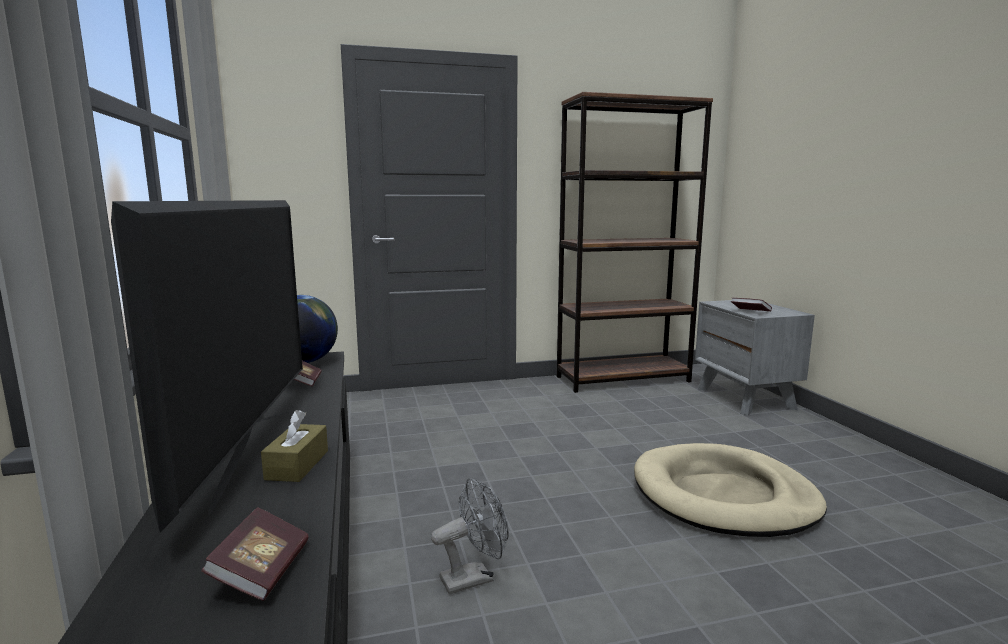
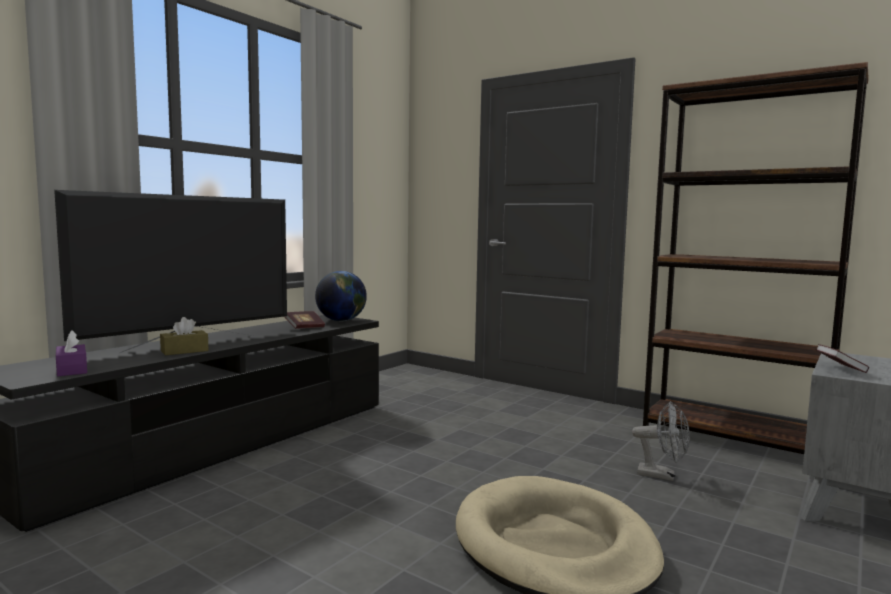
camera: 50 degrees right, 5 degrees down
book [201,507,309,601] -> purple tissue box [56,330,87,376]
grey fan [431,478,509,594] -> grey fan moved to [632,401,690,481]

